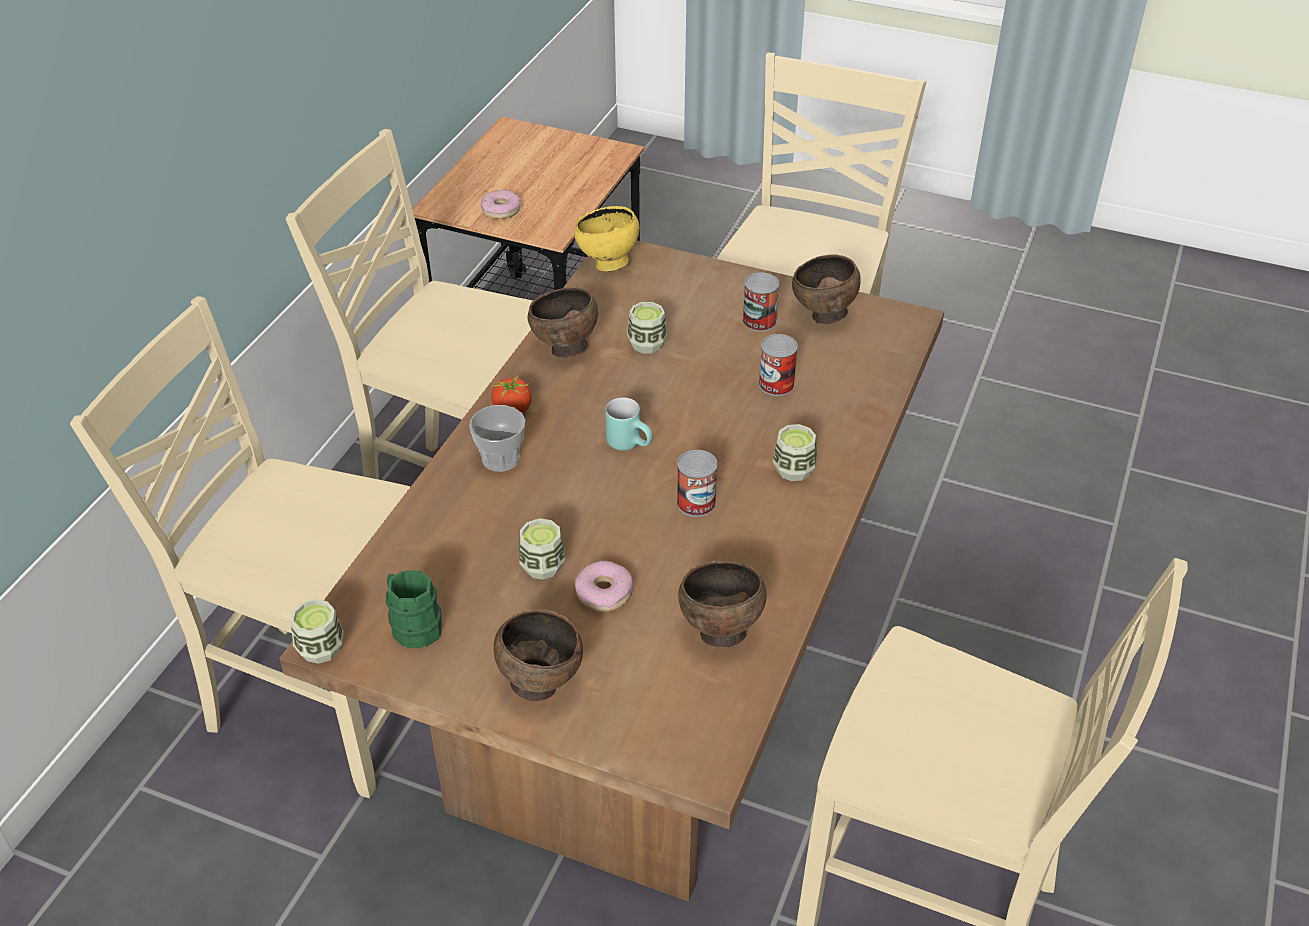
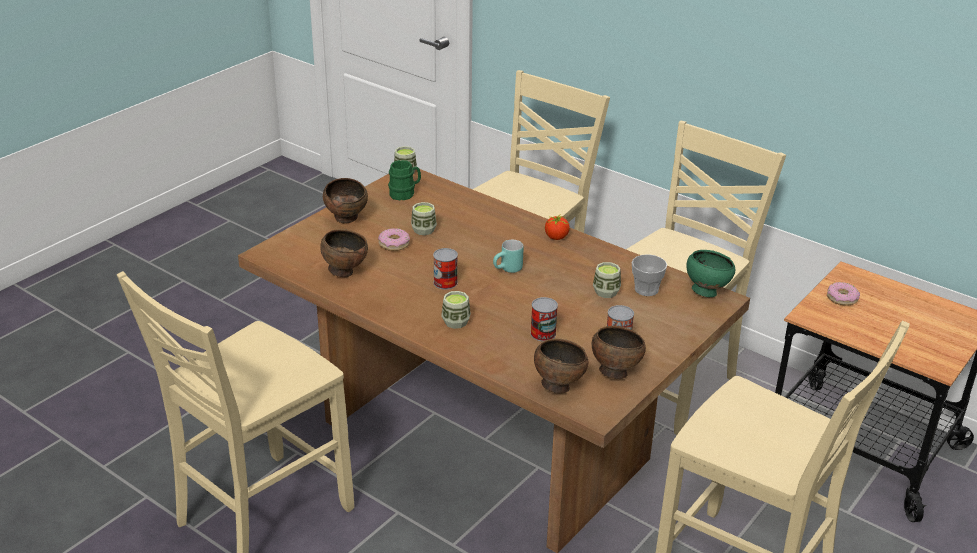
camera: 105 degrees right, 10 degrees down
cup [469,405,525,472] -> cup moved to [632,254,667,296]
brown bowl [528,287,598,358] -> brown bowl moved to [534,339,588,394]
yellow bowl [574,206,639,271] -> green bowl [686,250,735,297]

